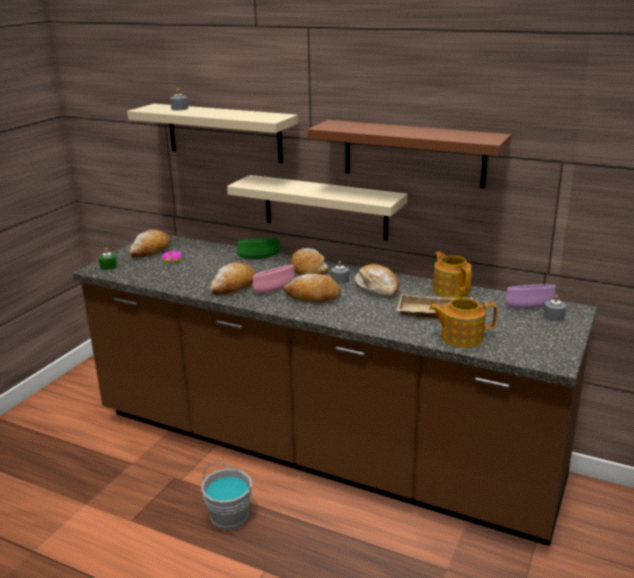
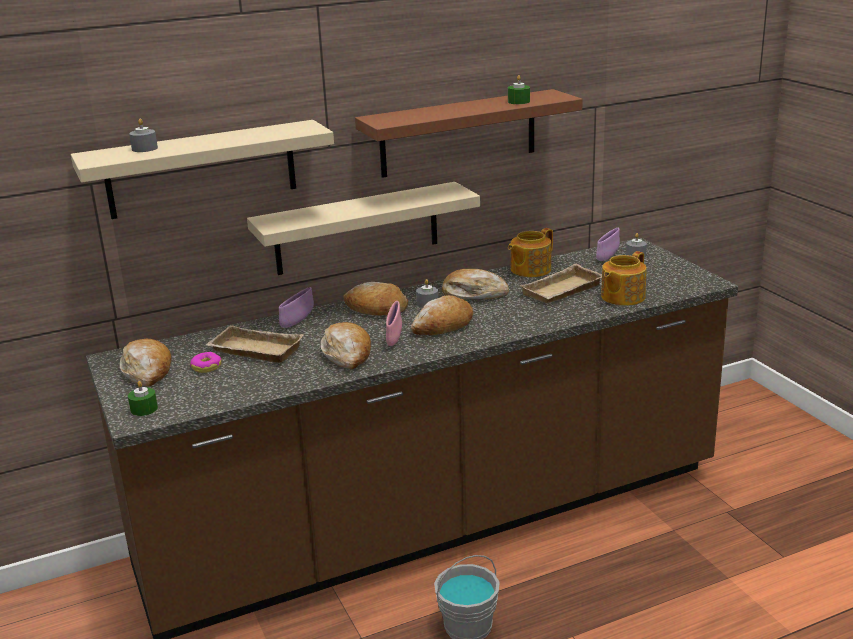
camera: 50 degrees left, 0 degrees up
green bowl [237,238,280,259] -> purple bowl [279,287,314,328]
teapot [433,251,472,298] -> teapot turned 60 degrees counterclockwise [508,228,553,277]
none -> beige tray [206,325,304,363]
none -> green candle [508,75,530,104]

